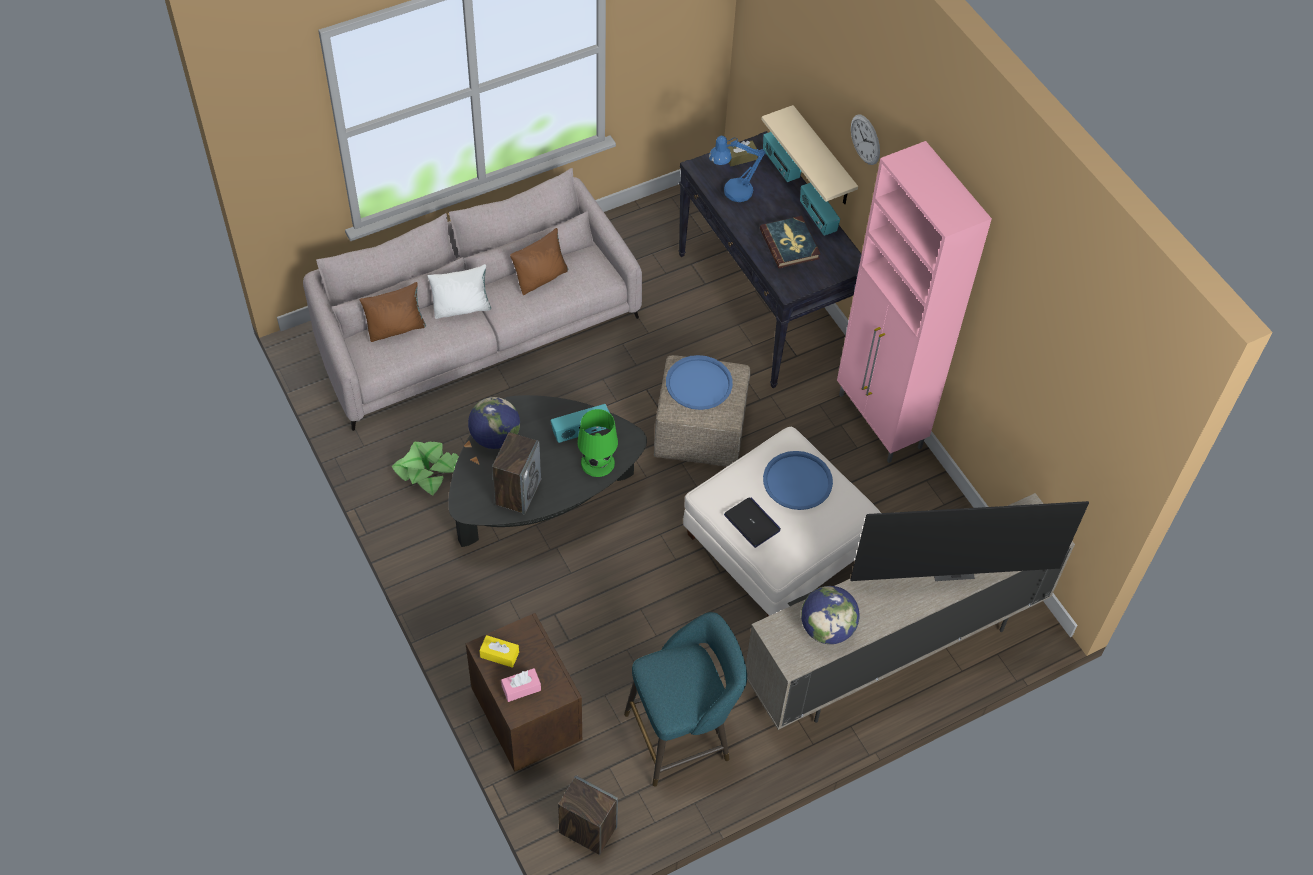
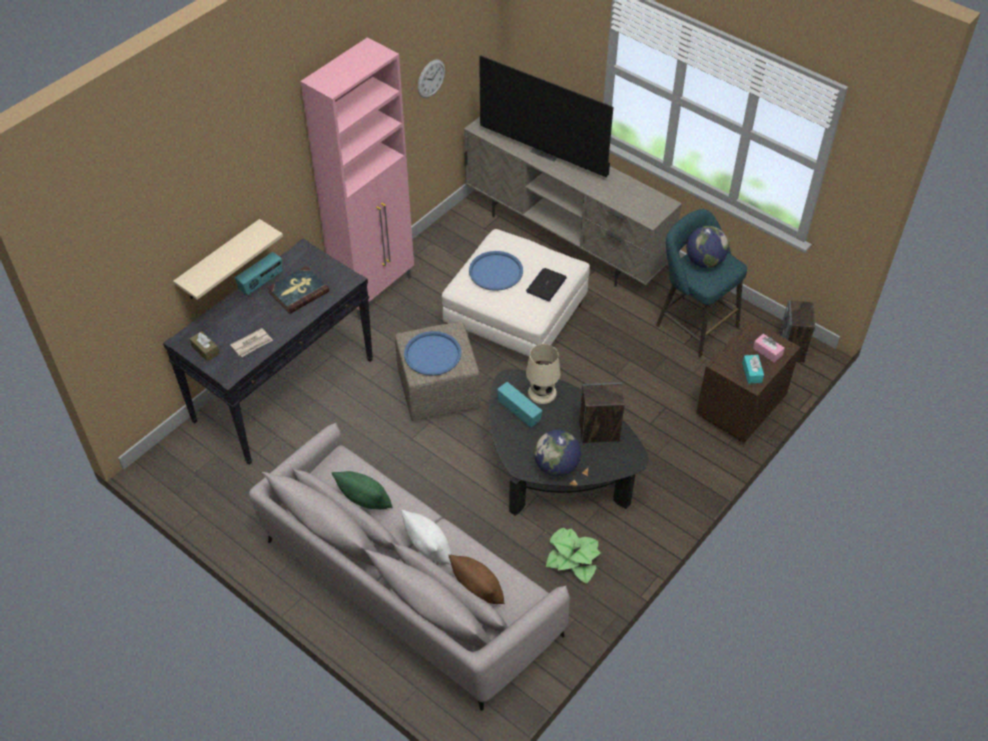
camera: 110 degrees left, 5 degrees down
yellow tissue box [479,635,519,668] -> turquoise tissue box [742,355,764,384]
brown pillow [510,228,568,295] -> green pillow [332,471,393,509]
green table lamp [577,409,618,477] -> beige table lamp [526,344,560,404]
blue table lamp [709,136,766,202] -> newspaper [230,328,273,357]
radio [763,132,801,182] -> none
globe [801,586,860,644] -> globe moved to [686,226,729,268]
television [850,501,1089,581] -> television turned 150 degrees clockwise [479,55,613,177]
wall clock [851,114,880,165] -> wall clock moved to [418,59,445,98]

